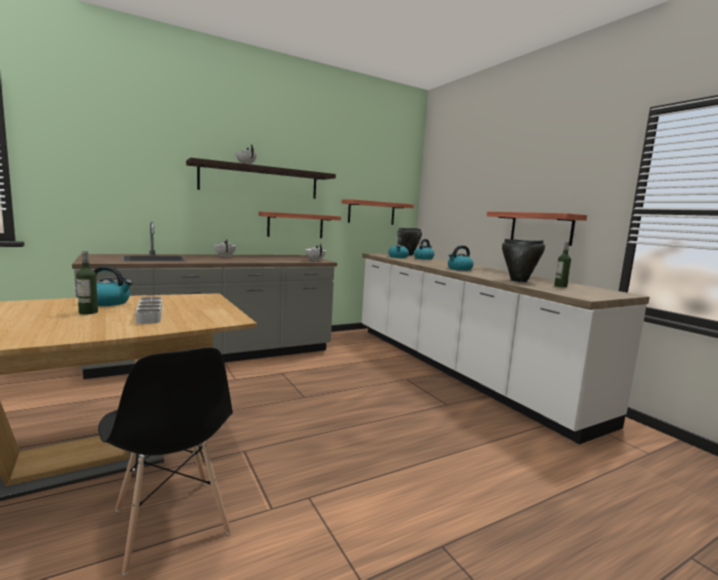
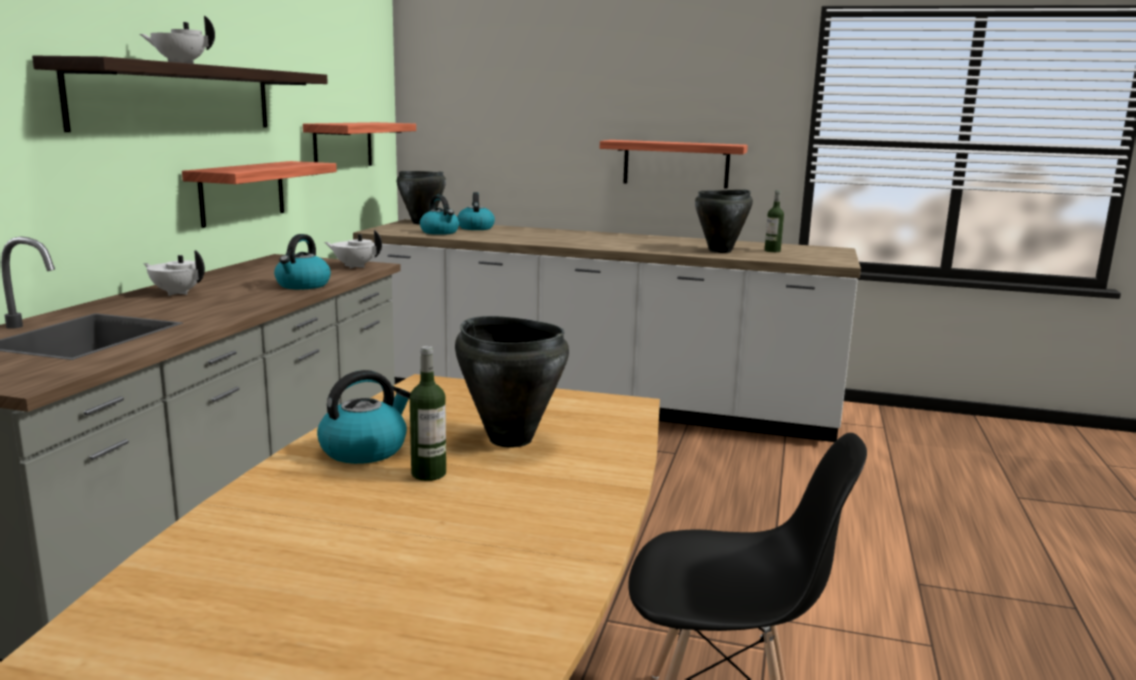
camera: 45 degrees left, 5 degrees up
grey tray [135,297,162,324] -> black cooking pot [455,316,569,448]
kettle [448,245,474,271] -> kettle moved to [274,234,331,290]

